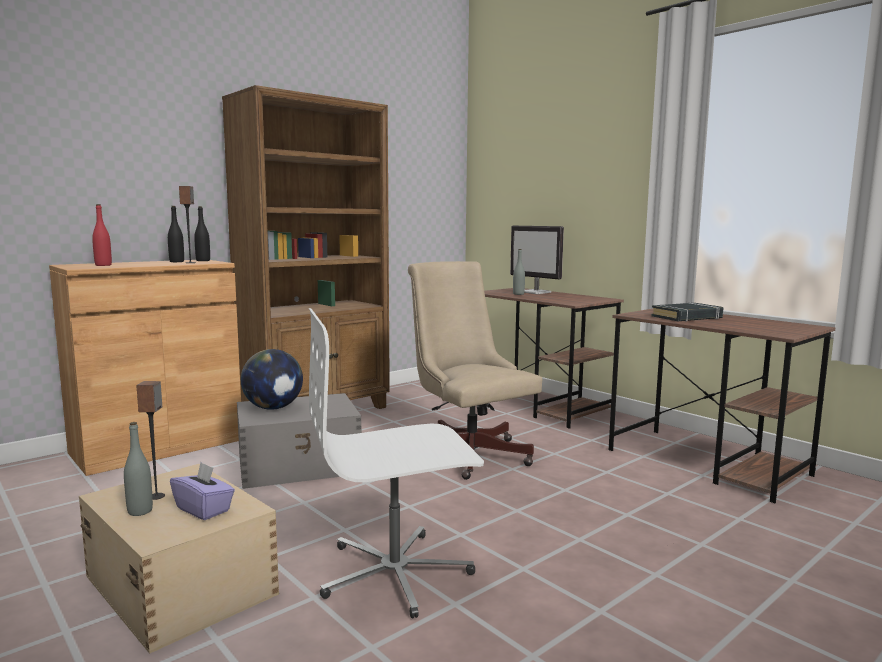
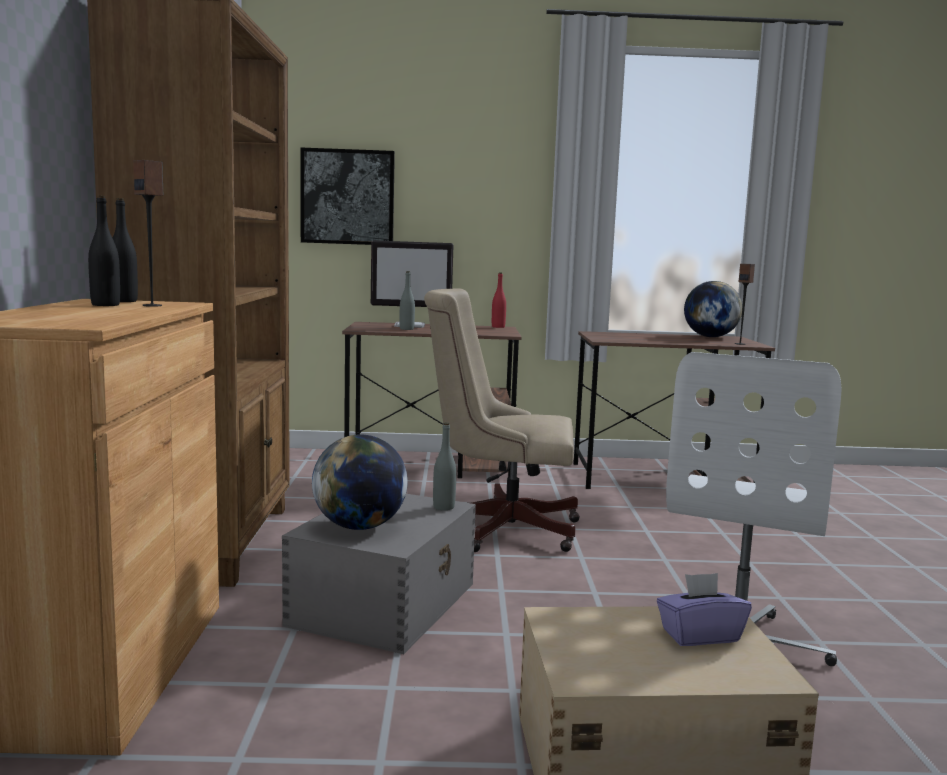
camera: 50 degrees left, 0 degrees up
red bottle [92,204,112,266] -> red bottle moved to [492,273,506,328]
grey bottle [124,422,153,516] -> grey bottle moved to [433,423,456,511]
speaker [136,381,165,500] -> speaker moved to [735,264,755,345]
black book [651,303,723,322] -> none
none -> picture [300,147,395,245]
none -> globe [684,281,742,337]

